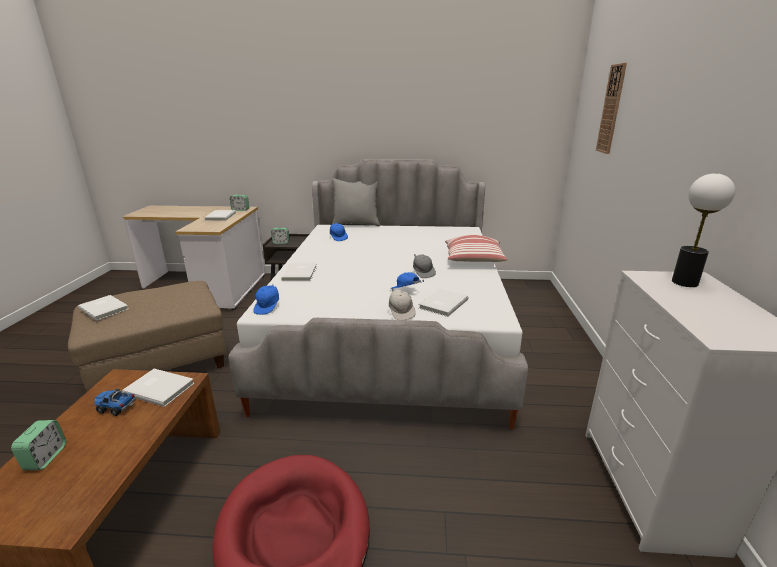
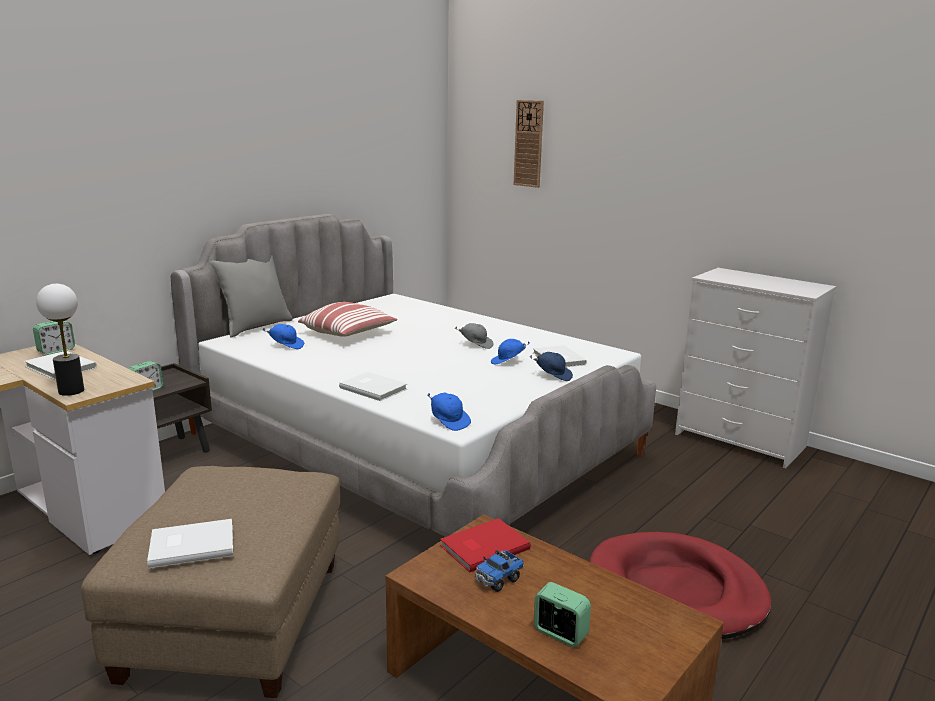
camera: 55 degrees left, 5 degrees down
white book [122,369,194,407] -> red book [440,518,531,572]
white cap [389,289,416,320] -> blue cap [530,352,573,381]
pillow [445,235,508,262] -> pillow moved to [298,302,397,337]
table lamp [672,173,735,287] -> table lamp moved to [36,284,84,396]

